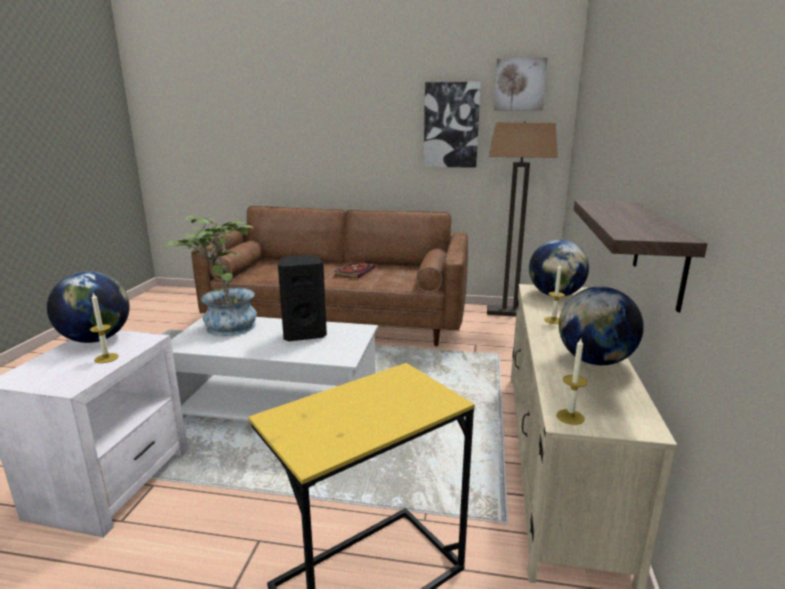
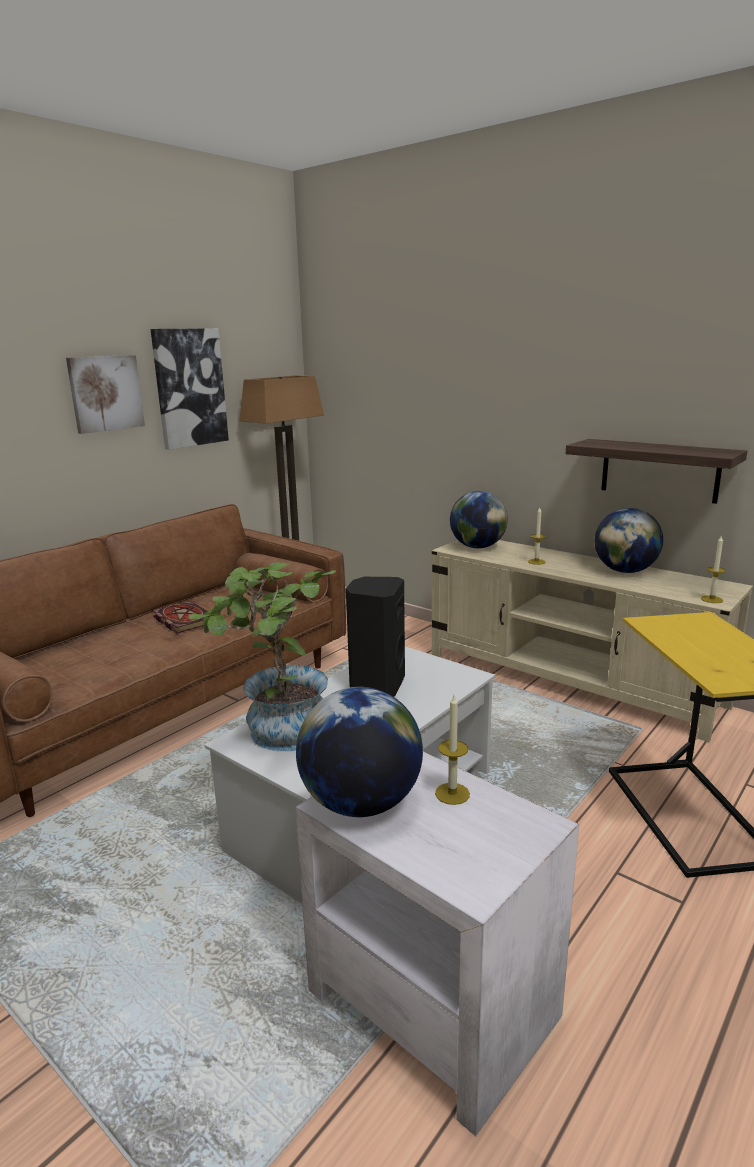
camera: 60 degrees left, 0 degrees up
picture [494,58,548,110] -> picture moved to [66,355,145,434]

